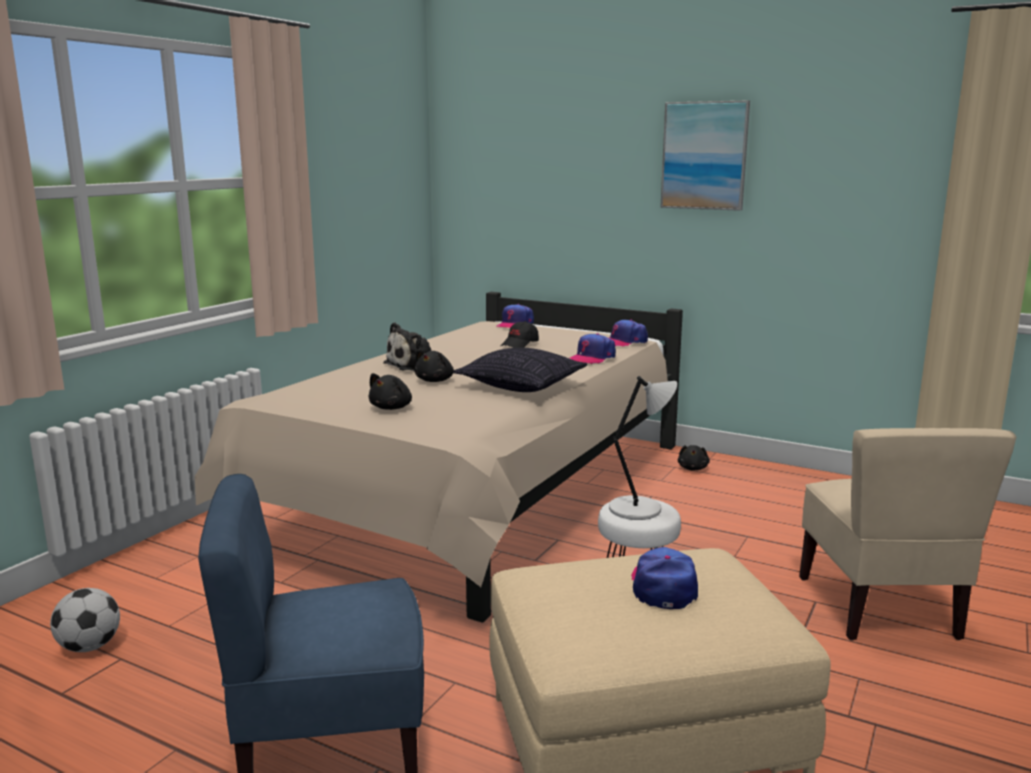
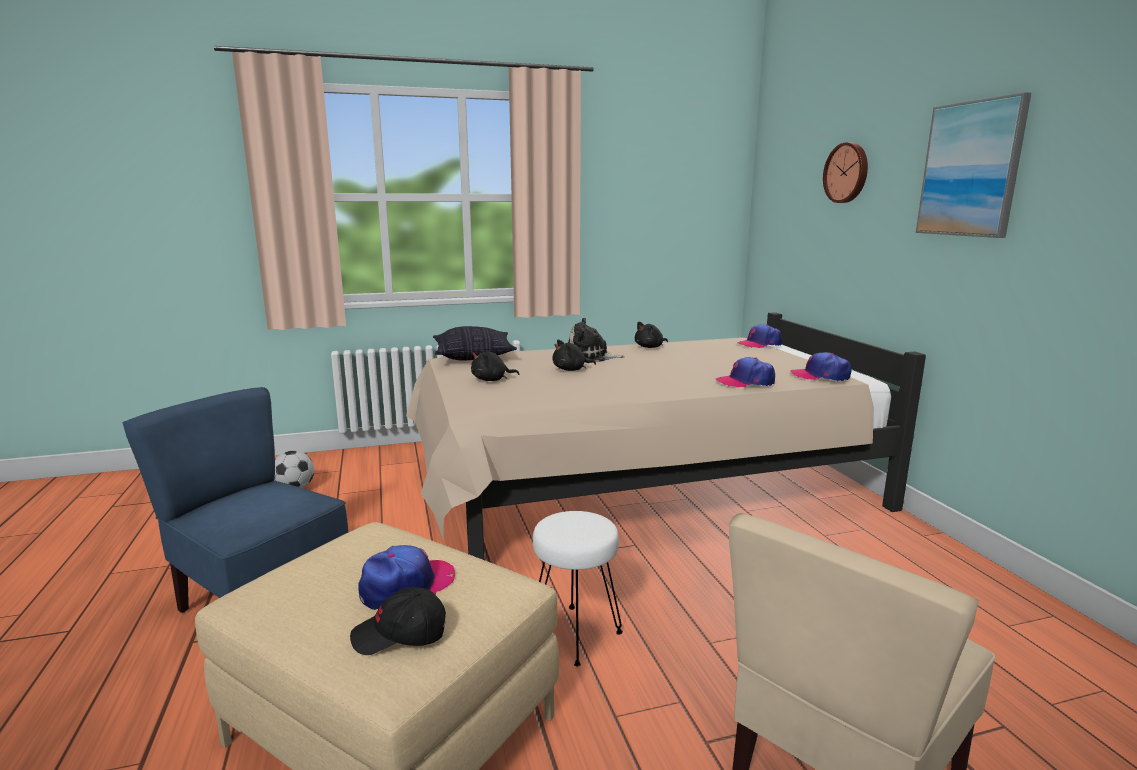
camera: 45 degrees right, 0 degrees up
pillow [453,348,588,392] -> pillow moved to [433,326,517,361]
black cap [501,321,539,348] -> black cap moved to [350,587,446,655]
grey table lamp [609,376,677,520] -> none
black plush toy [678,445,710,470] -> black plush toy moved to [635,322,668,348]
none -> wall clock [823,142,868,203]

